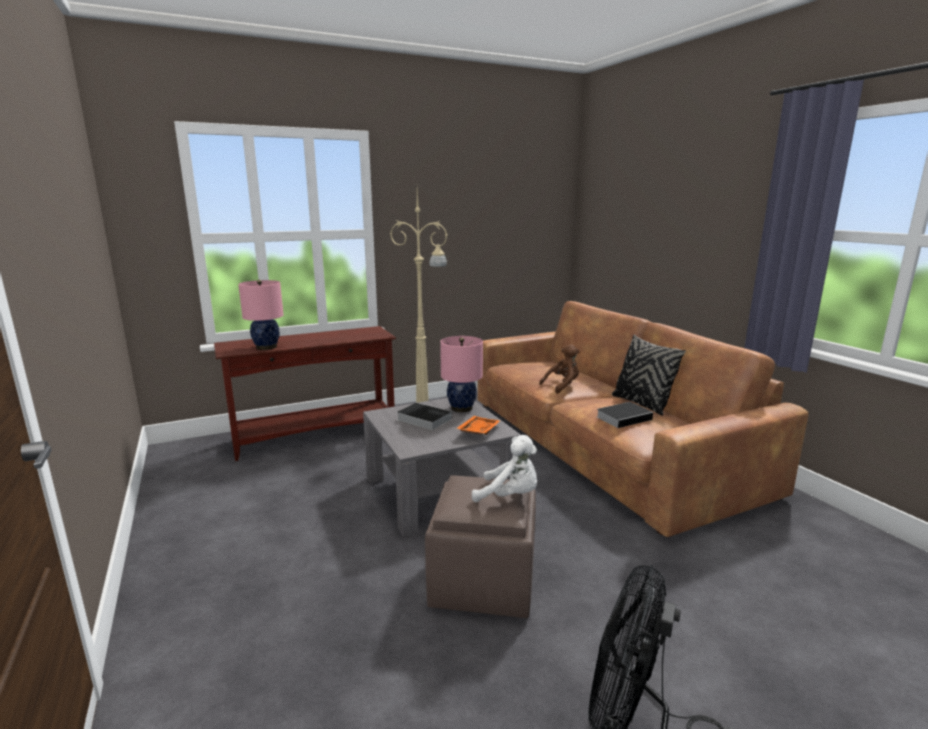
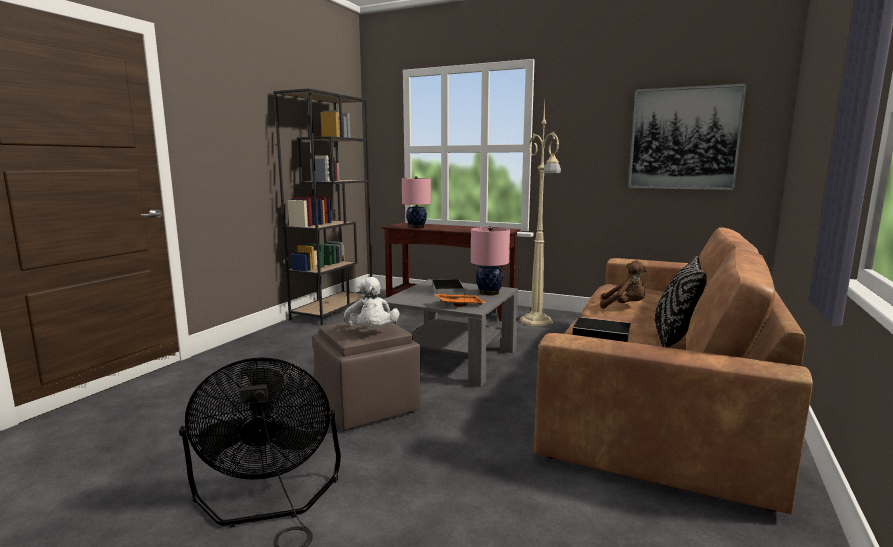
camera: 50 degrees right, 5 degrees down
none -> bookcase [274,88,372,325]
none -> picture [628,83,747,190]

